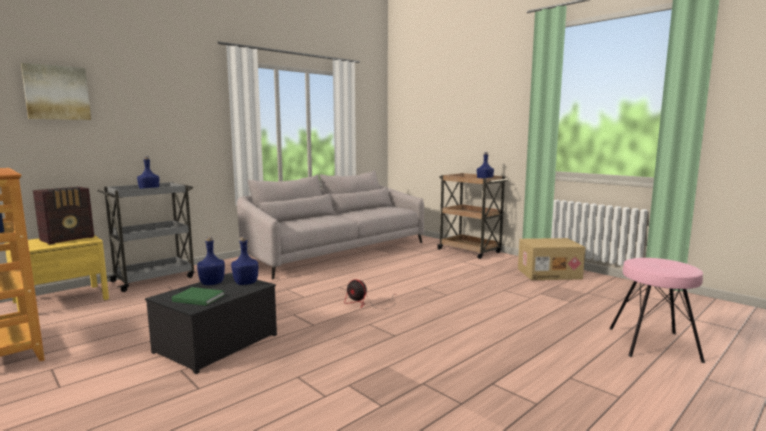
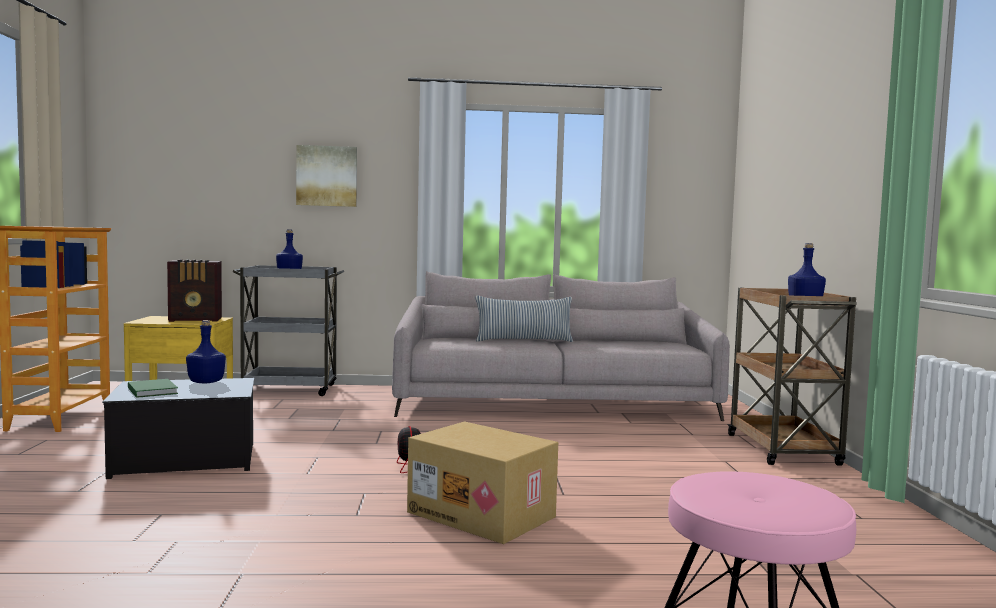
camera: 40 degrees right, 5 degrees down
picture [21,63,91,120] -> picture moved to [296,145,357,207]
blue bottle [231,237,258,285] -> none
cardboard box [518,238,585,280] -> cardboard box moved to [407,421,558,544]
none -> pillow [476,296,573,342]

